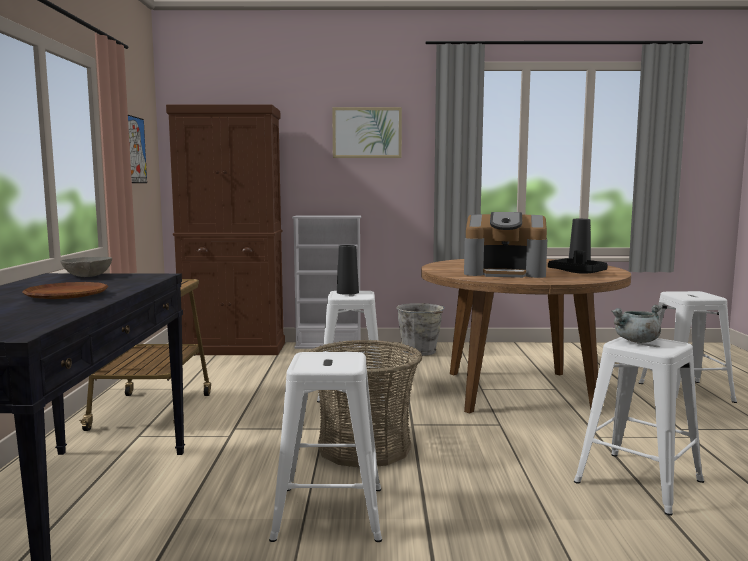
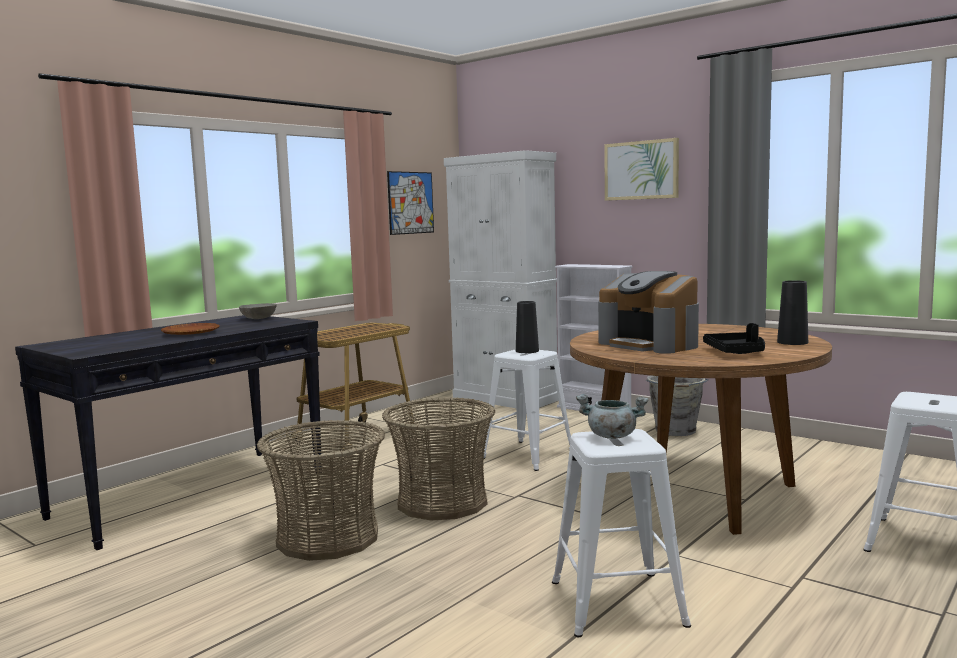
camera: 40 degrees right, 0 degrees up
brown cabinet [166,105,285,355] -> white cabinet [444,150,559,408]
white stool [269,352,382,542] -> basket [257,420,385,561]

